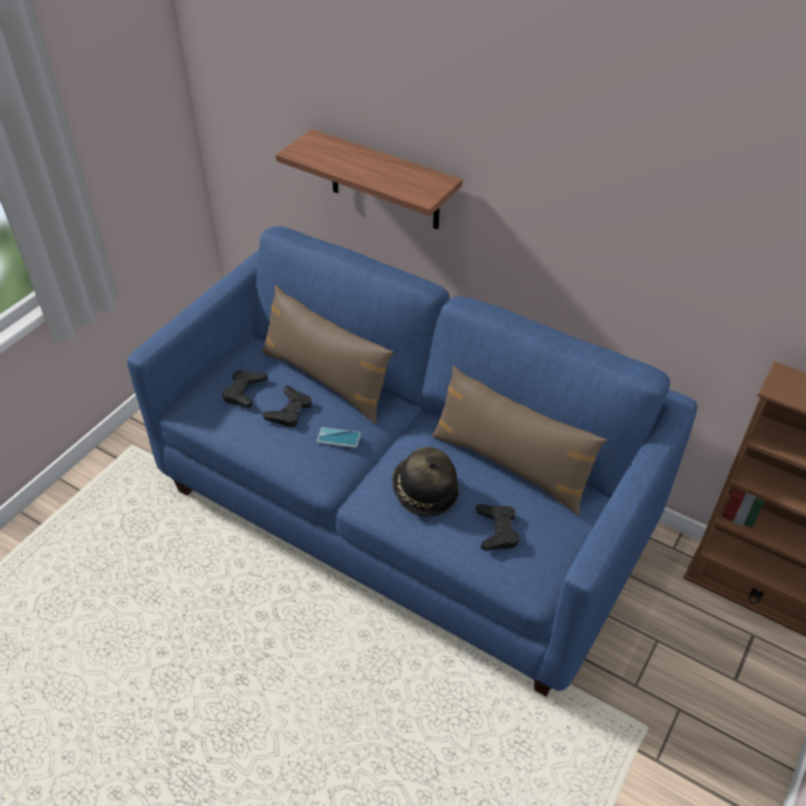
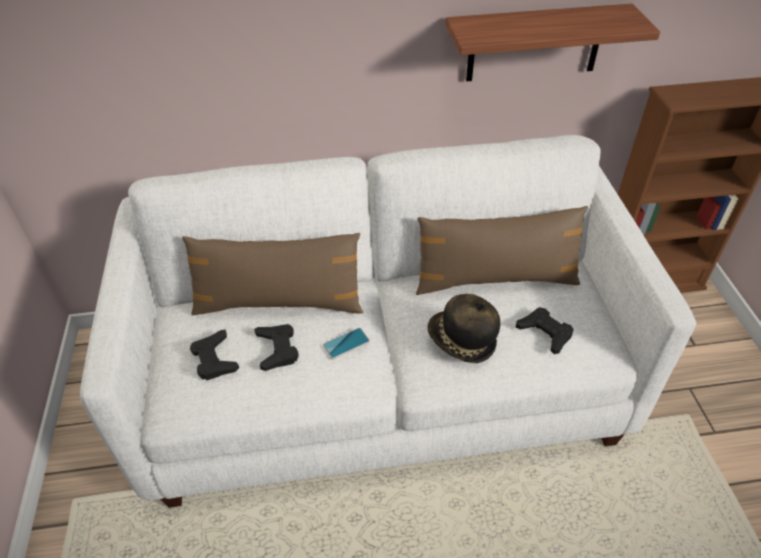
camera: 40 degrees left, 0 degrees up
blue sofa [127,226,697,696] -> white sofa [80,135,696,508]
shelf [276,129,463,230] -> shelf moved to [446,4,660,81]

